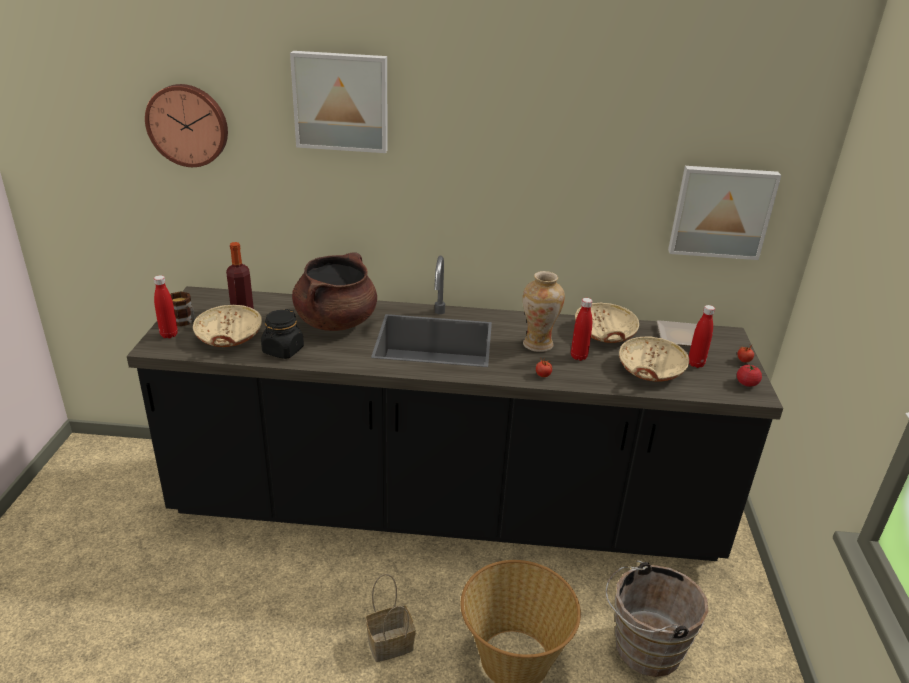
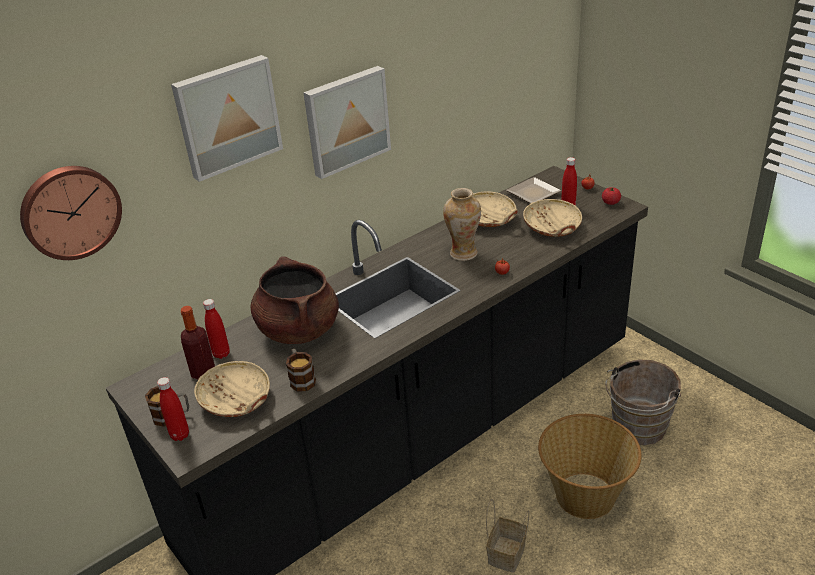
camera: 40 degrees left, 5 degrees up
black jar [261,309,304,359] -> mug [286,349,316,392]
red bottle [571,298,592,361] -> red bottle moved to [203,299,230,359]
picture [668,166,781,260] -> picture moved to [303,66,391,179]

